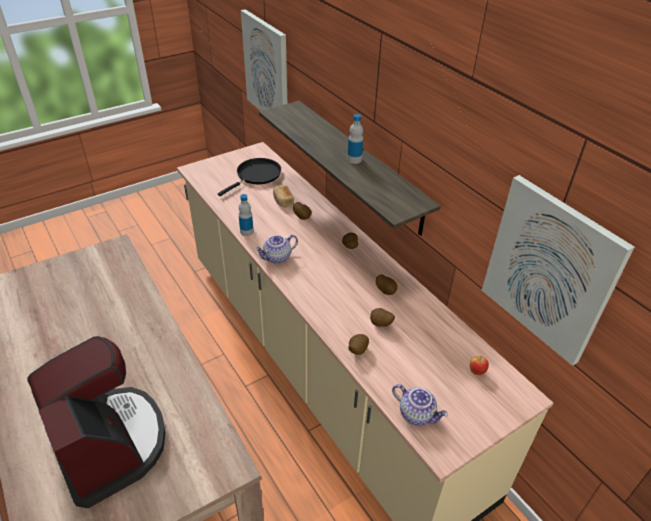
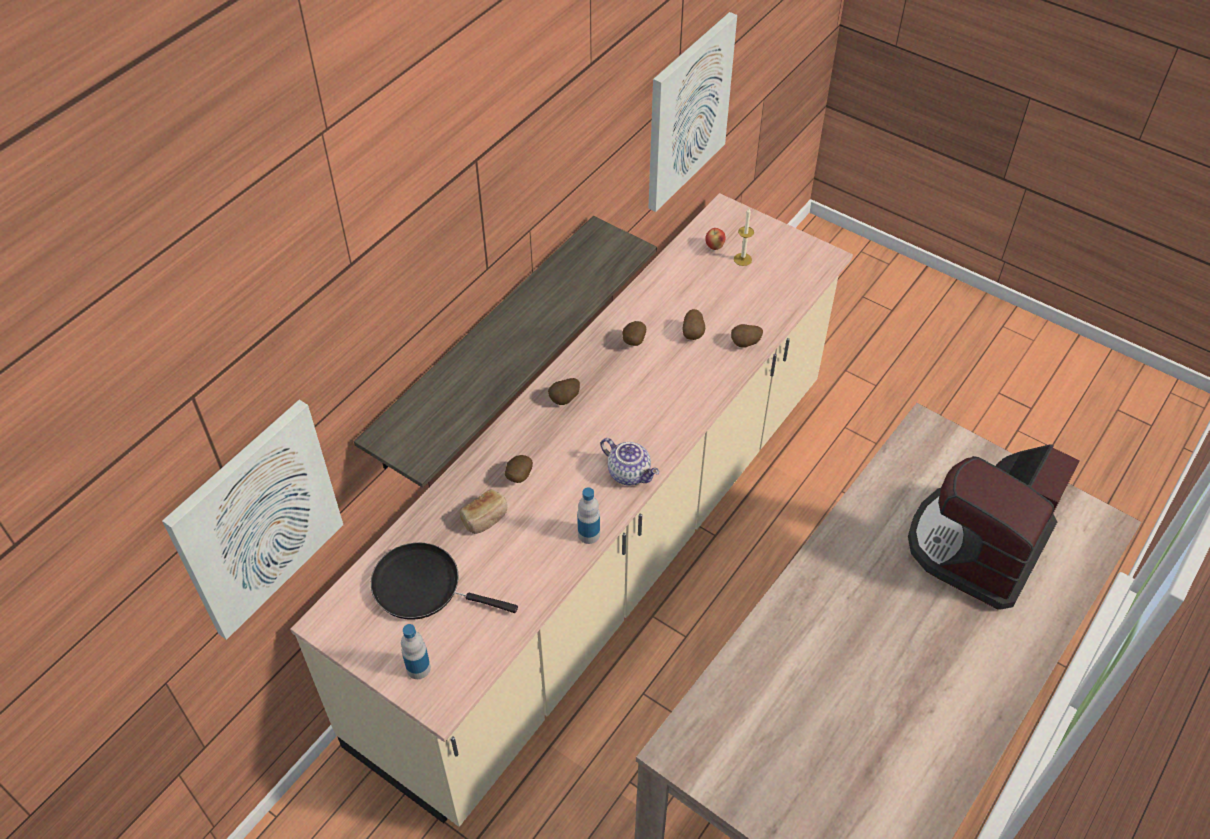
camera: 110 degrees left, 10 degrees up
bottle [347,114,363,164] -> bottle moved to [401,624,431,679]
teapot [392,384,448,426] -> none
none -> candle [734,209,754,266]

